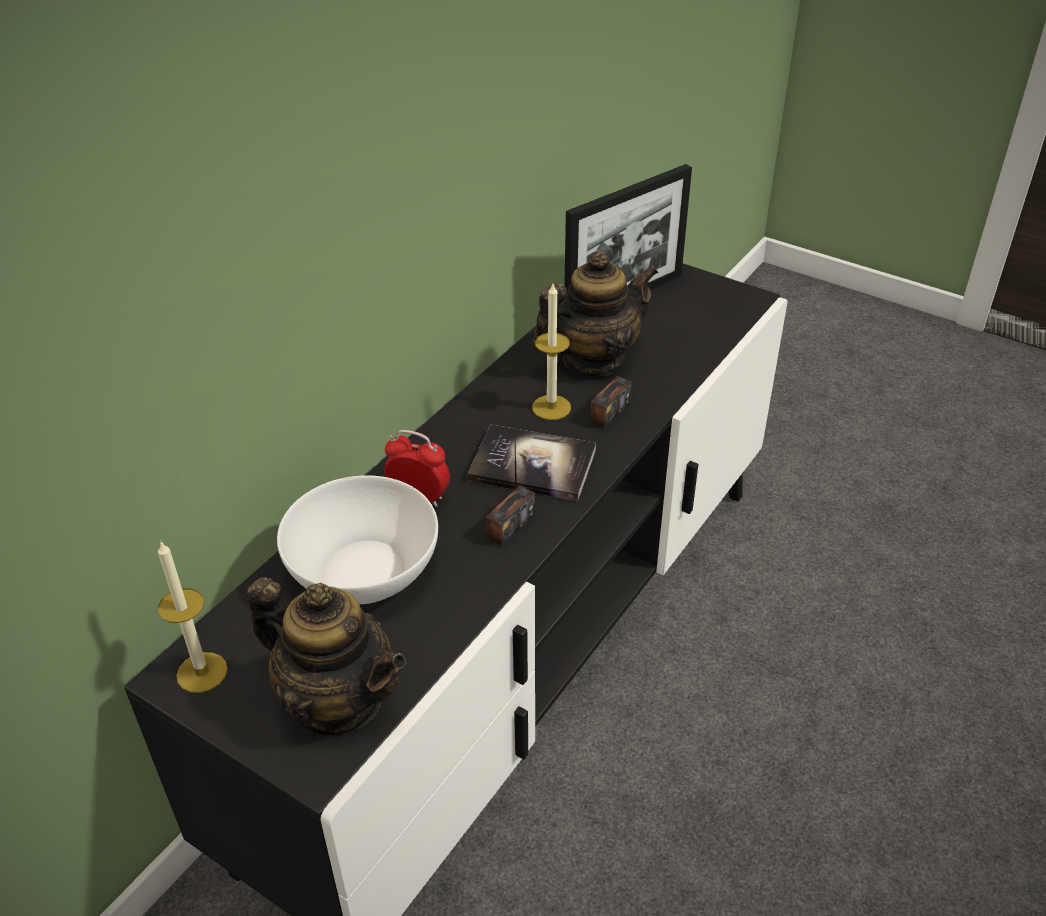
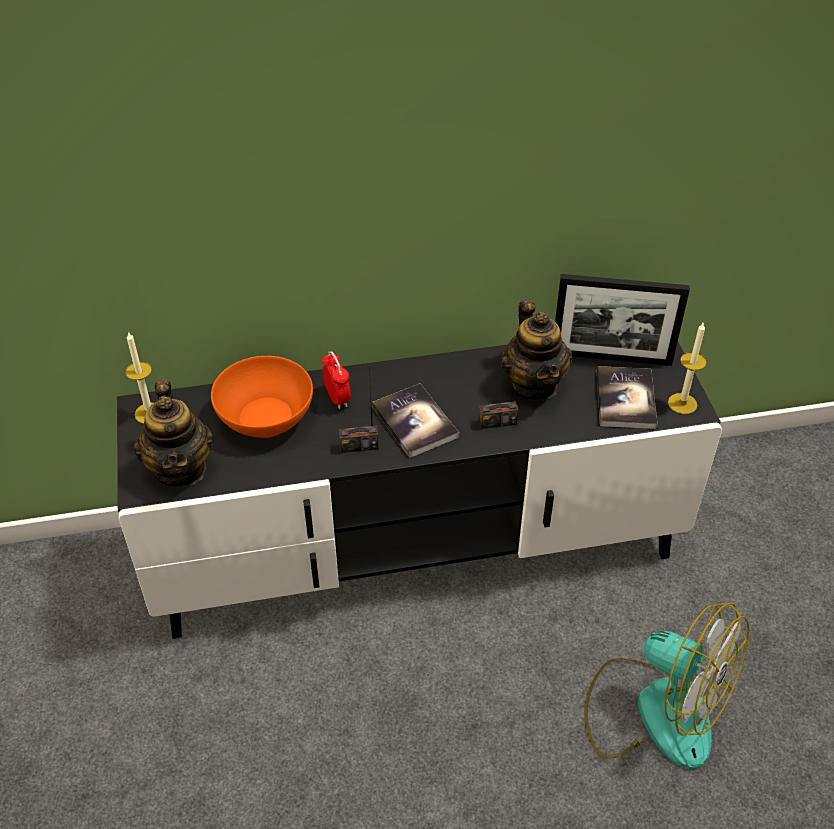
camera: 45 degrees right, 5 degrees up
white bowl [277,476,438,604] -> orange bowl [211,356,313,438]
candle [532,284,571,420] -> candle moved to [668,323,706,414]
teapot [533,251,659,376] -> teapot turned 60 degrees clockwise [501,299,572,401]
none -> fan [584,603,749,770]
none -> book [597,366,657,429]

